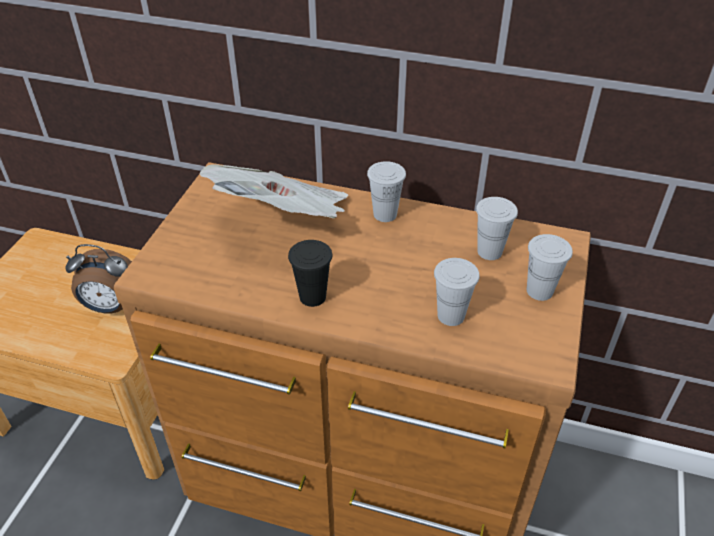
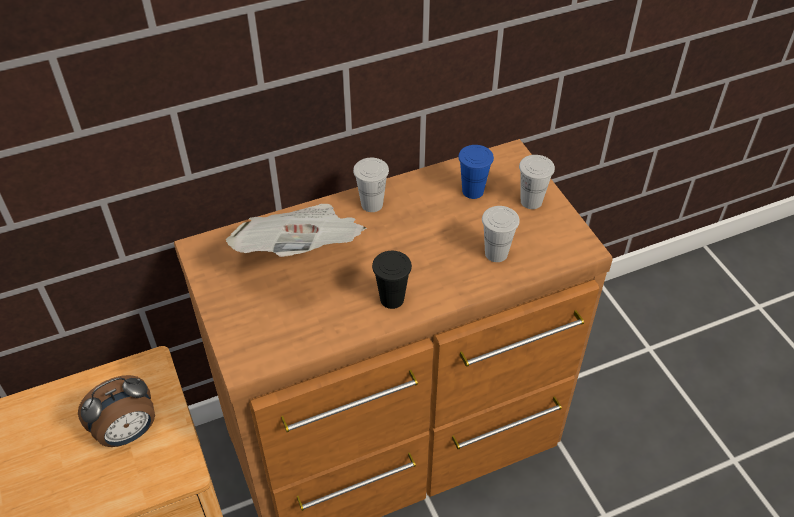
camera: 40 degrees left, 5 degrees up
white cup [476,197,518,260] -> blue cup [458,145,494,199]

